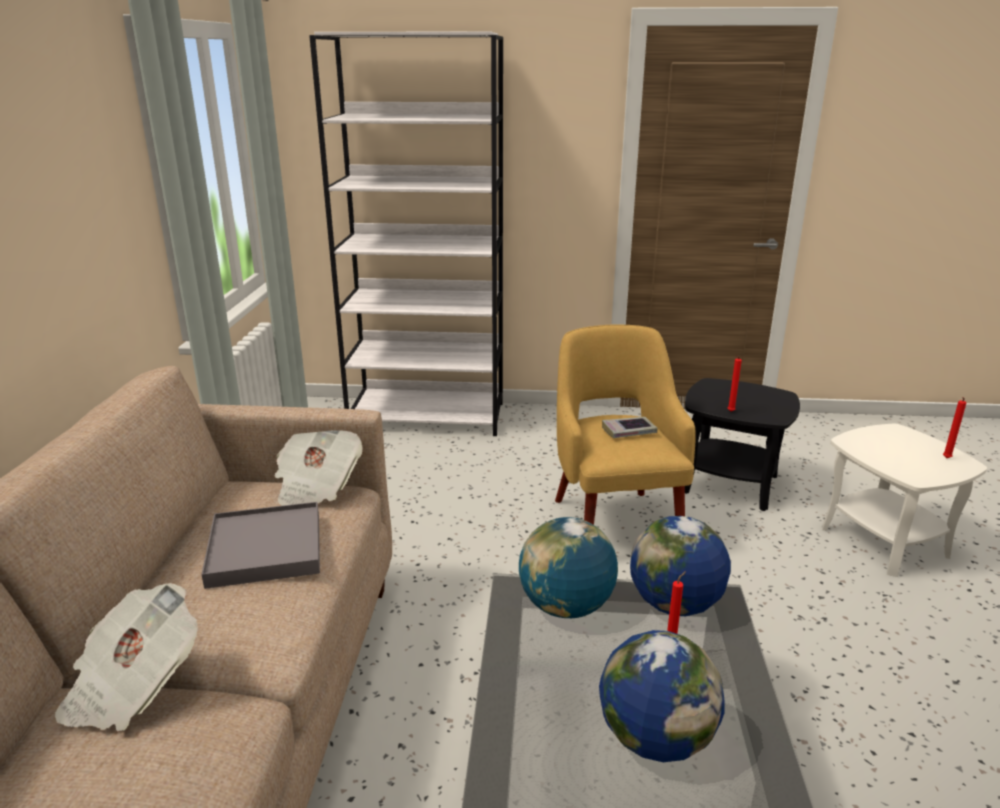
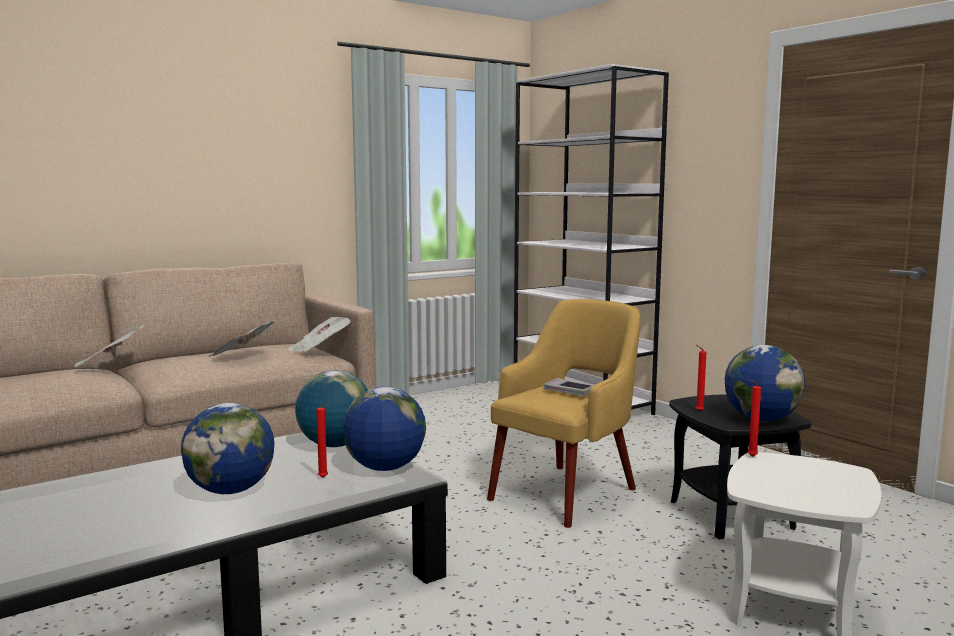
camera: 50 degrees right, 15 degrees down
grey tray [201,502,320,589] -> newspaper [209,321,274,357]
red candle [943,397,967,458] -> red candle moved to [748,379,761,457]
none -> globe [725,345,805,421]

